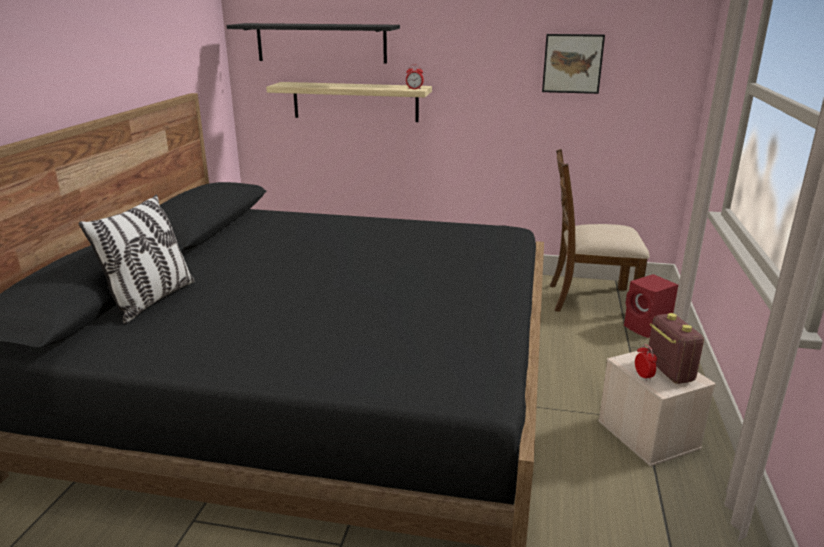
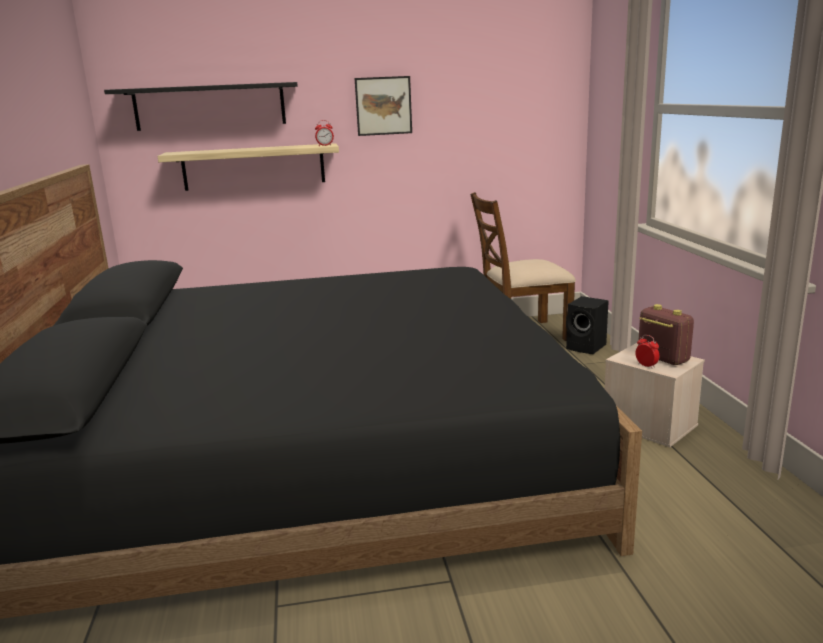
camera: 20 degrees left, 5 degrees down
pillow [79,195,195,324] -> none
picture [542,34,605,94] -> picture moved to [355,76,412,136]
red speaker [624,274,678,338] -> black speaker [566,296,609,354]

